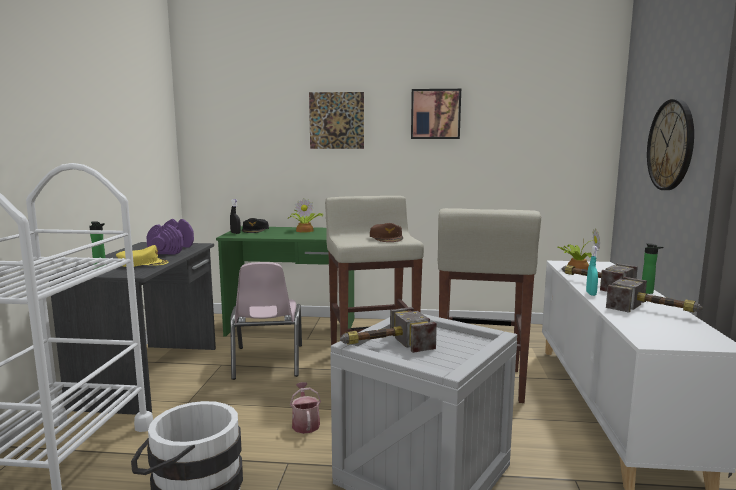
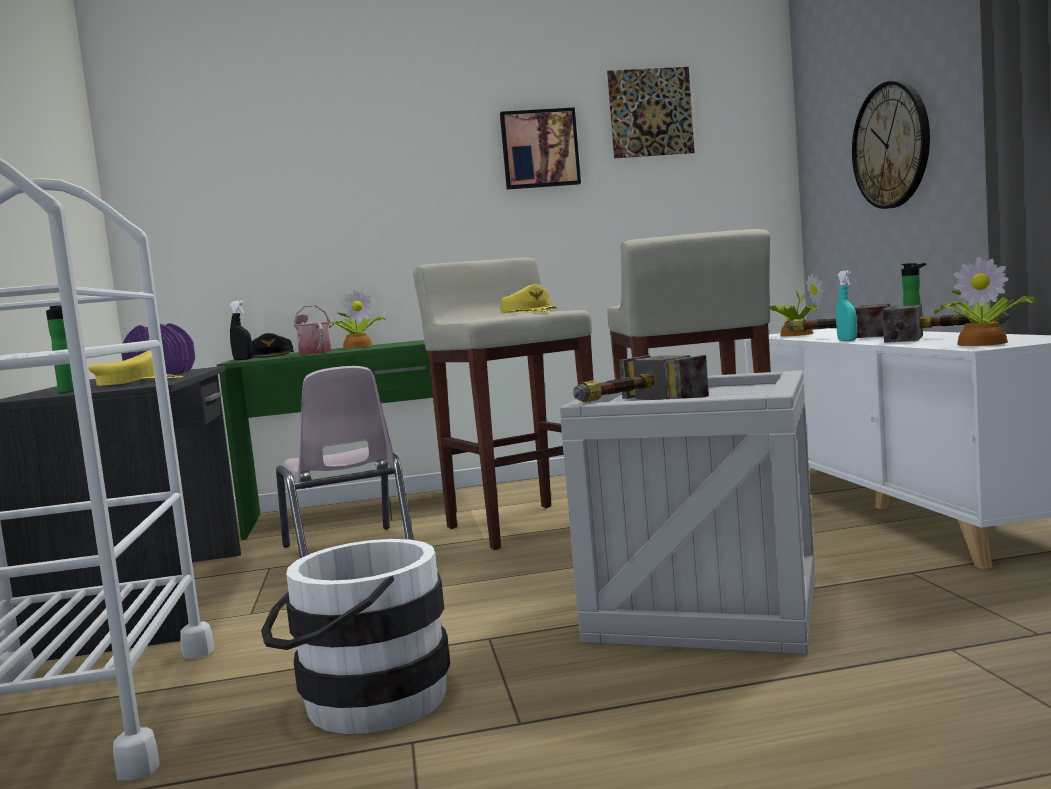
camera: 15 degrees left, 5 degrees down
watering can [290,382,321,434] -> watering can moved to [293,305,332,355]
picture [309,92,364,149] -> picture moved to [607,67,695,158]
brown cap [370,223,403,242] -> yellow cap [500,284,557,314]
none -> potted plant [934,257,1038,346]

